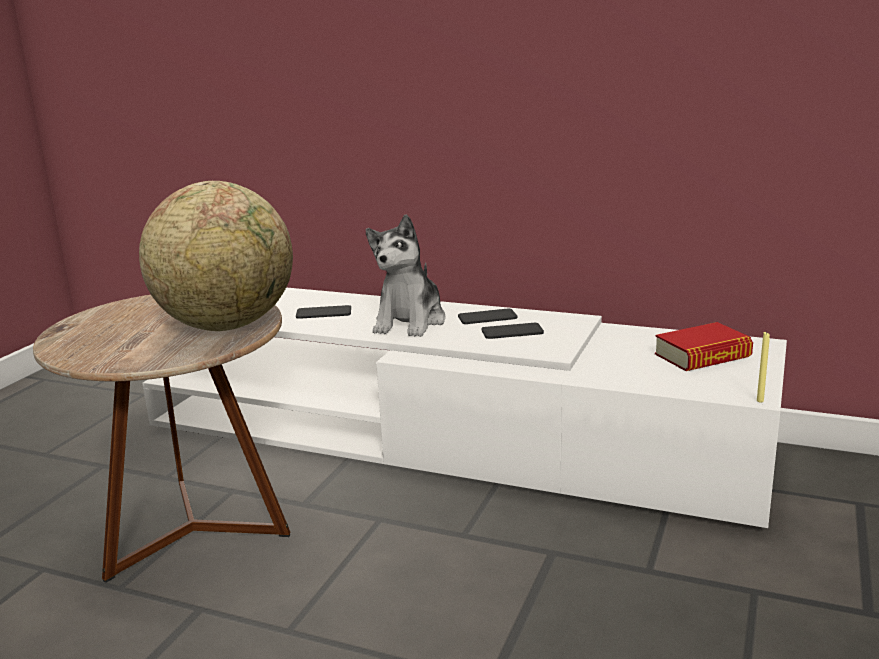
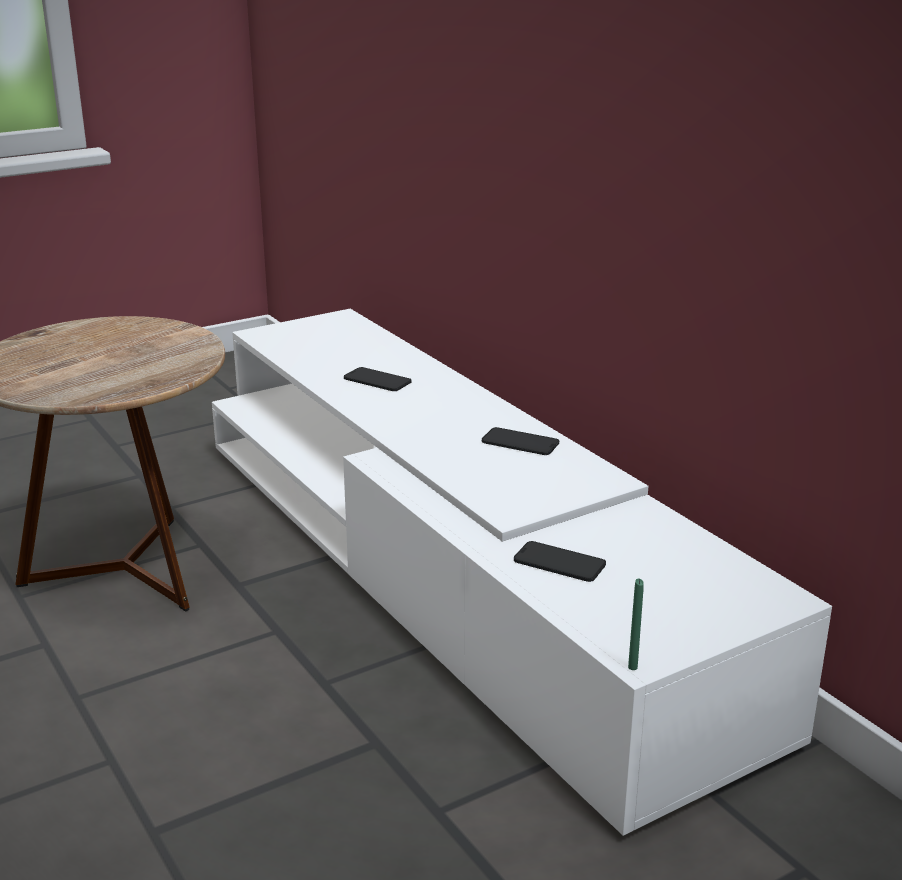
camera: 35 degrees right, 5 degrees up
globe [139,181,293,331] -> none
plush toy [366,214,446,337] -> none
phone [481,323,544,339] -> phone moved to [514,541,606,582]
book [655,322,753,371] -> none
yellow candle [757,332,770,402] -> green candle [628,579,644,670]

